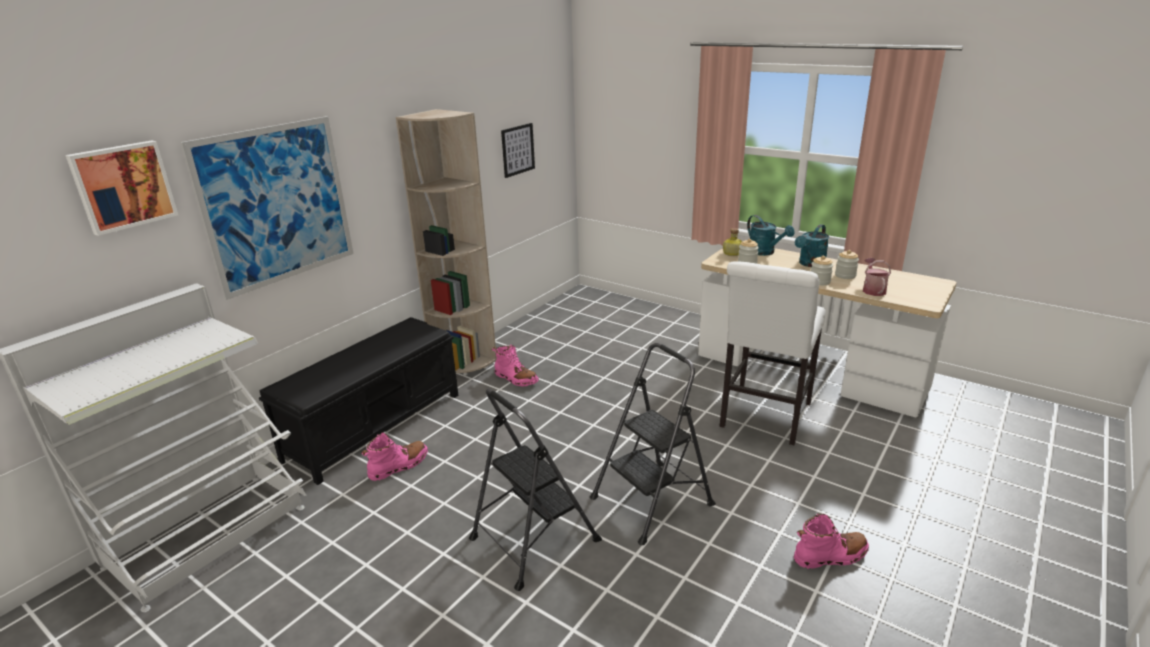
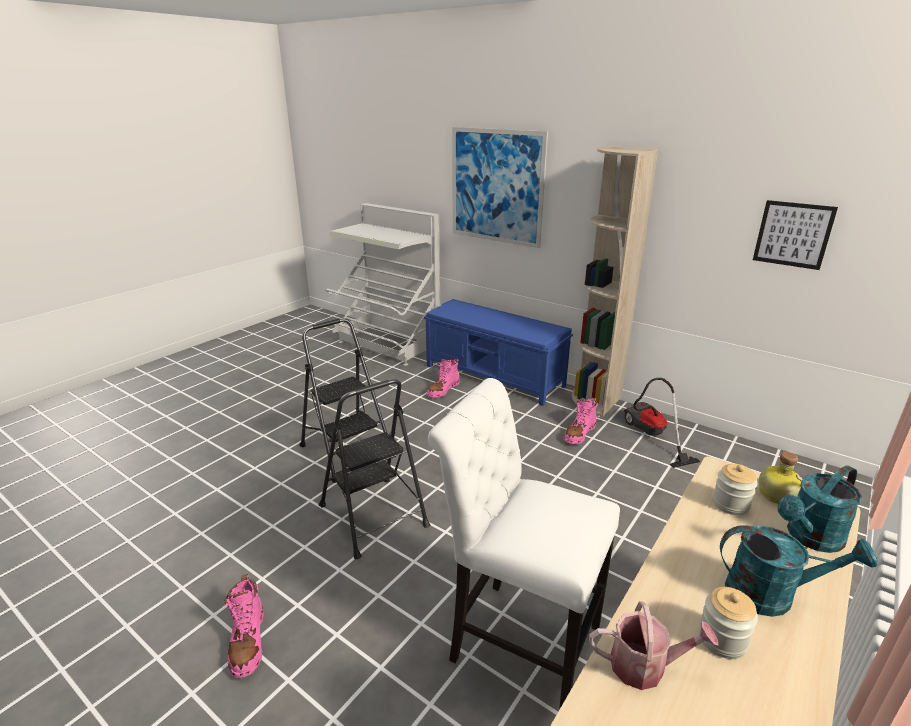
camera: 90 degrees right, 0 degrees up
picture [65,140,178,236] -> none
black bench [259,317,458,485] -> blue bench [424,299,573,406]
pink boot [361,432,428,481] -> pink boot turned 75 degrees clockwise [426,359,460,398]
turquoise watering can [795,224,829,267] -> turquoise watering can turned 150 degrees clockwise [720,525,878,617]
jar [811,256,833,285] -> none
none -> vacuum cleaner [624,378,700,468]

